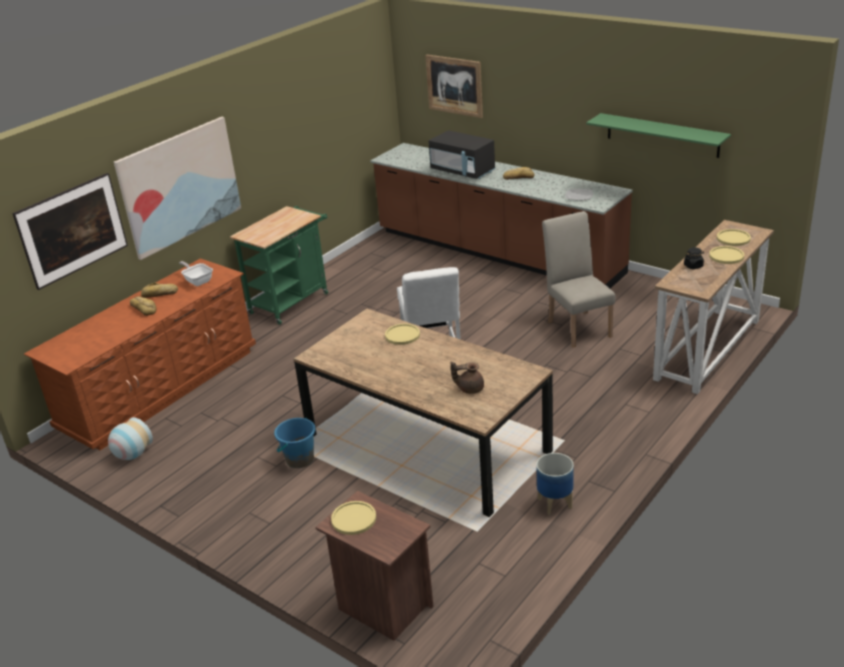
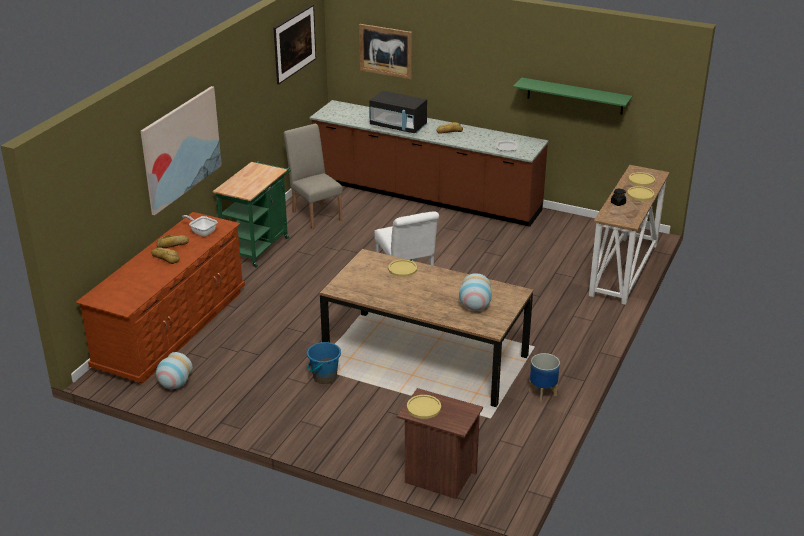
camera: 15 degrees left, 0 degrees up
picture [12,173,128,290] -> picture moved to [274,5,316,84]
brown teapot [450,362,484,394] -> vase [459,273,492,311]
beige chair [542,211,615,347] -> beige chair moved to [283,123,343,229]

